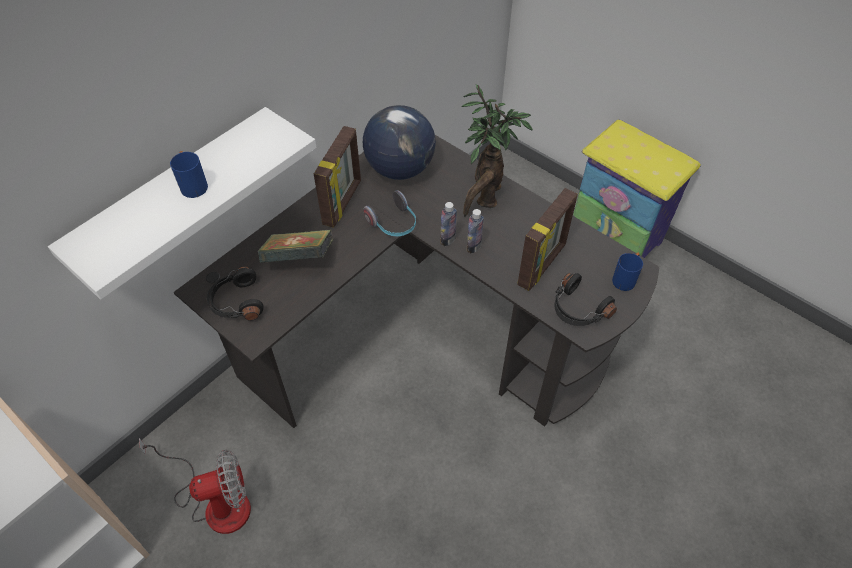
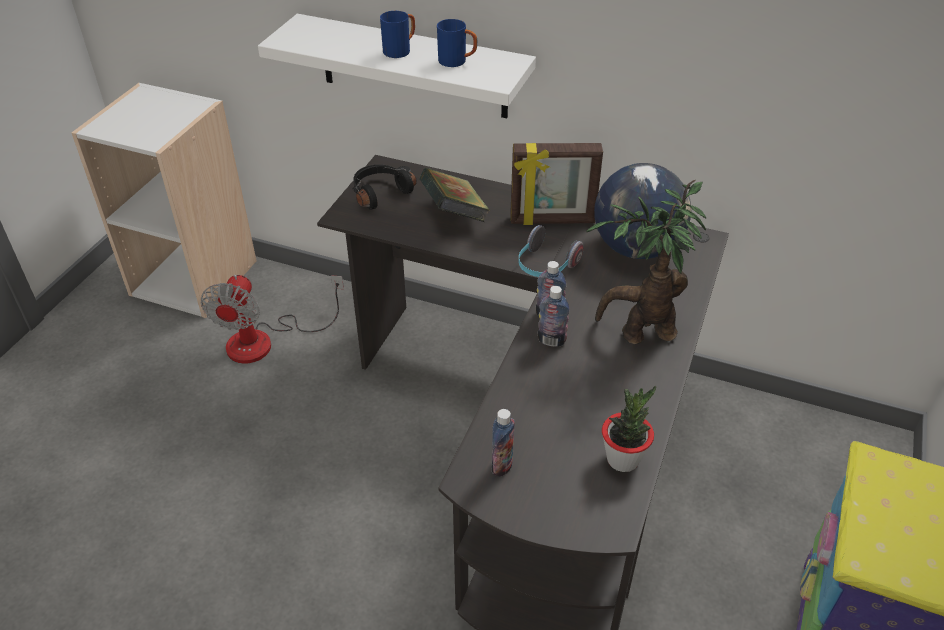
camera: 70 degrees right, 10 degrees down
fan [139,438,251,534] -> fan turned 45 degrees clockwise [200,275,344,364]
picture frame [517,188,577,291] -> none
black headphones [554,273,617,326] -> bottle [492,409,515,477]
blue mug [612,253,643,291] -> blue mug moved to [437,19,477,67]
none -> potted plant [602,386,656,472]

